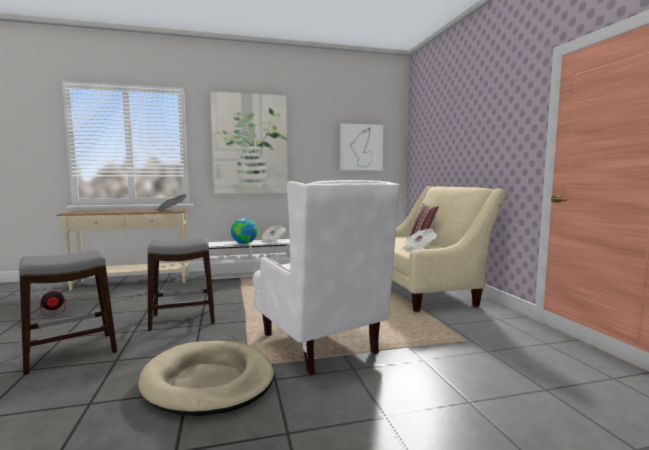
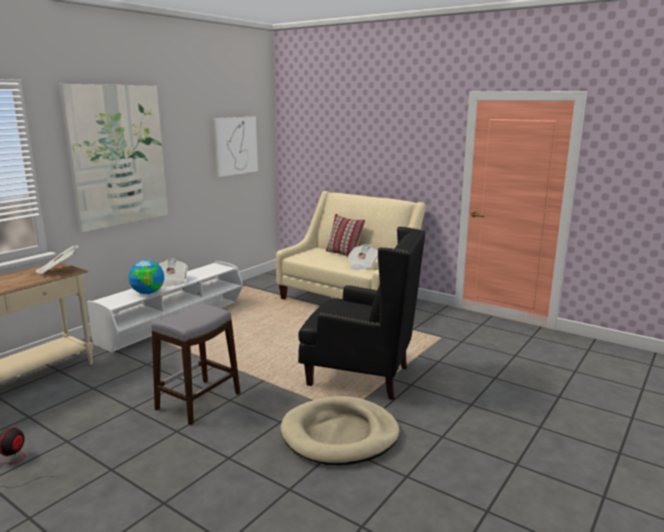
camera: 40 degrees left, 10 degrees up
grey stool [19,249,117,375] -> none
white armchair [253,180,399,375] -> black armchair [298,226,425,400]

